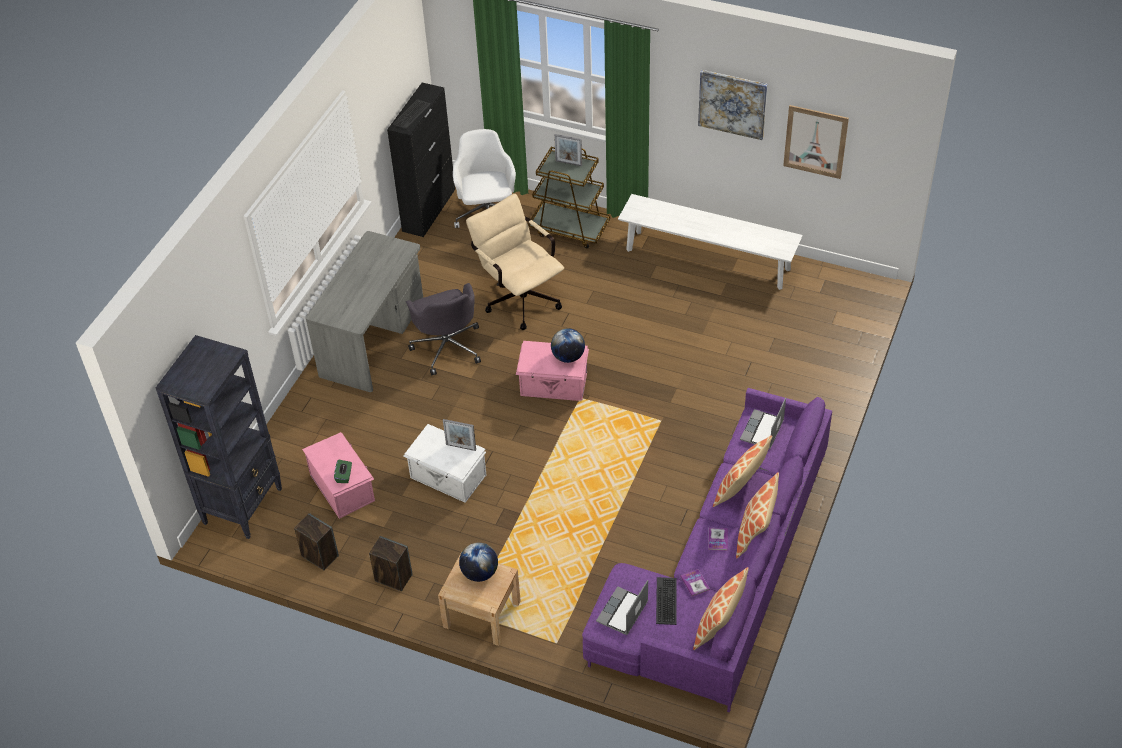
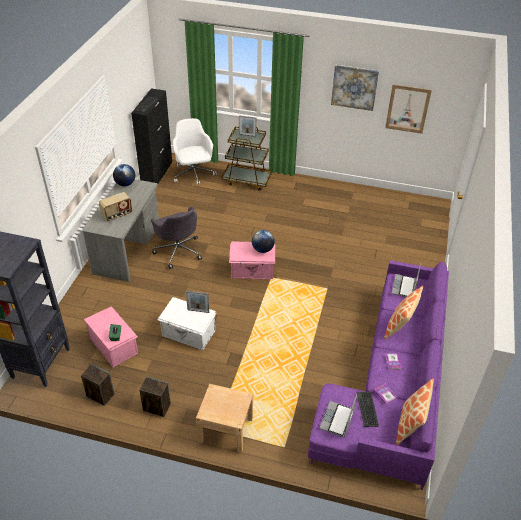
camera: 10 degrees left, 5 degrees down
globe [459,543,498,582] -> globe moved to [113,164,135,186]
beige office chair [466,194,564,330] -> none
white bench [618,194,803,290] -> none
pillow [736,472,779,558] -> none
none -> radio [99,192,132,221]

